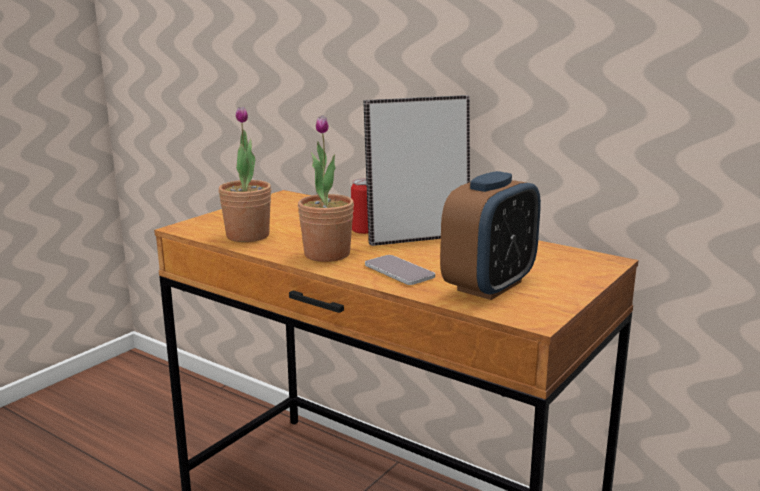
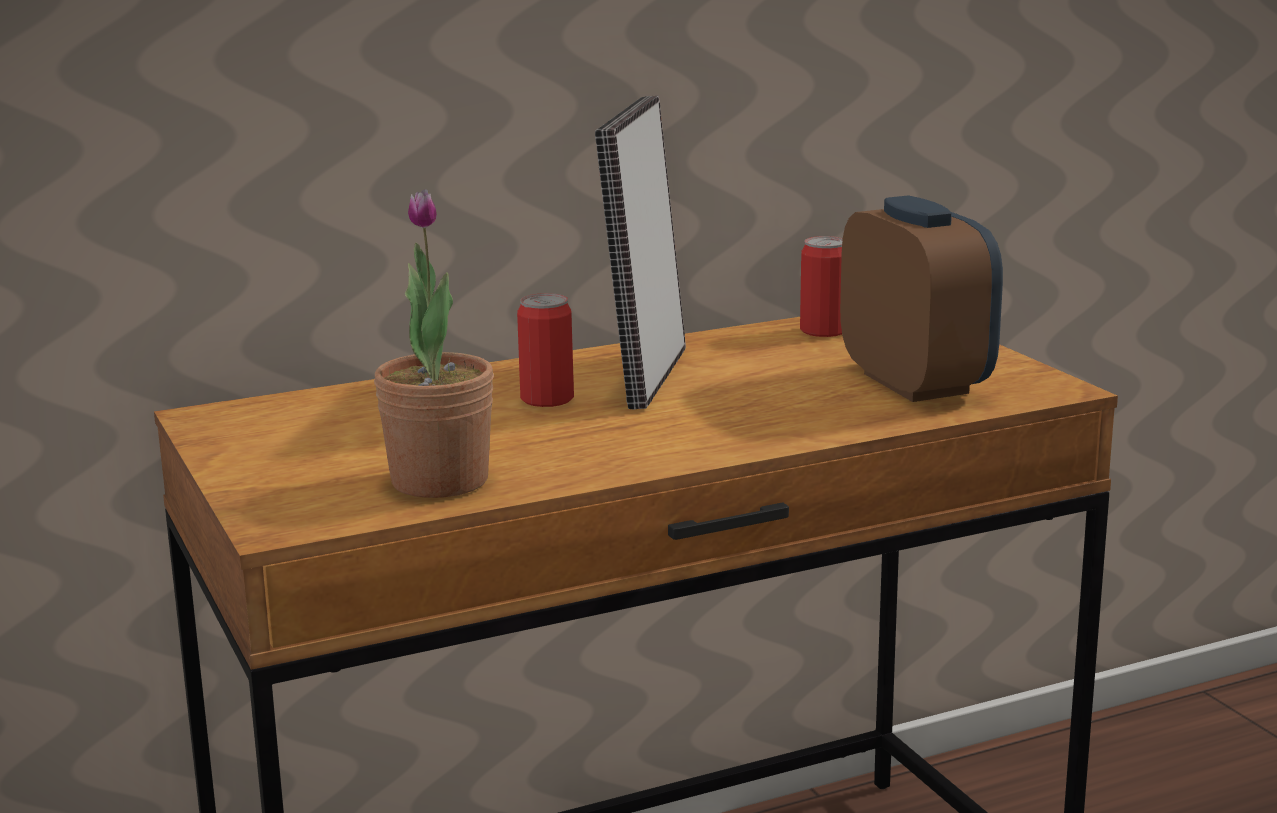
camera: 60 degrees left, 0 degrees up
potted plant [298,115,354,262] -> none
phone [365,255,435,285] -> none
none -> can [800,236,843,337]

